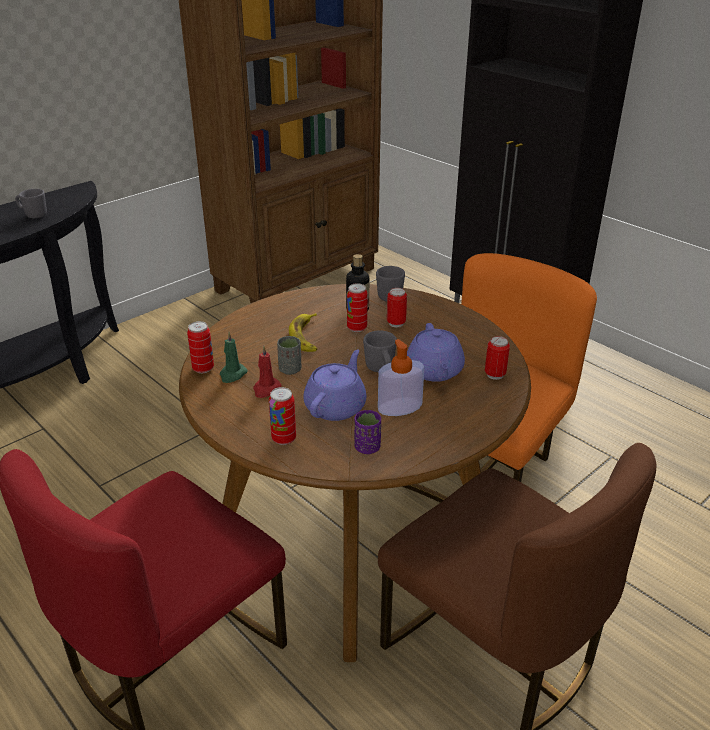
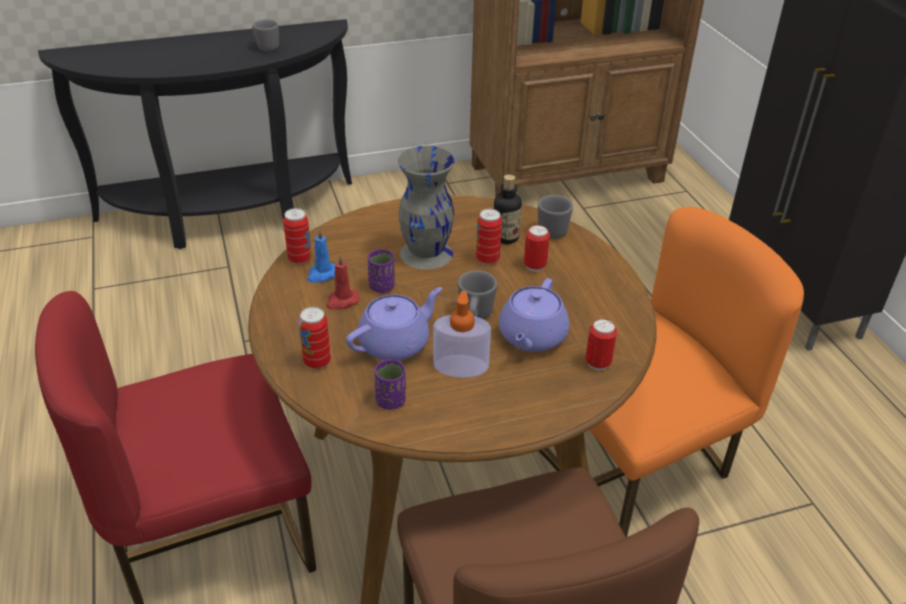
camera: 25 degrees right, 5 degrees up
green candle [220,332,248,383] -> blue candle [307,229,335,283]
grey cup [277,336,301,375] -> purple cup [368,249,395,293]
banana [289,313,317,352] -> grey vase [398,146,455,270]

